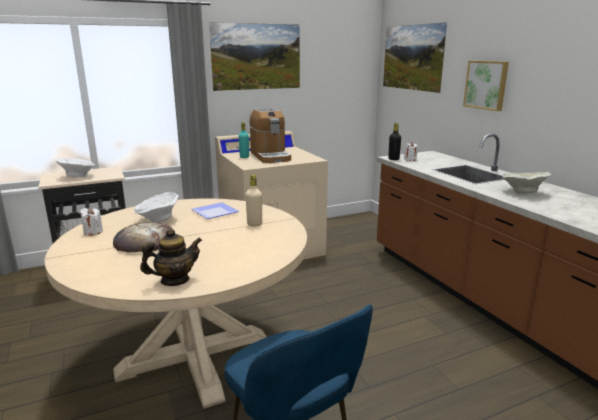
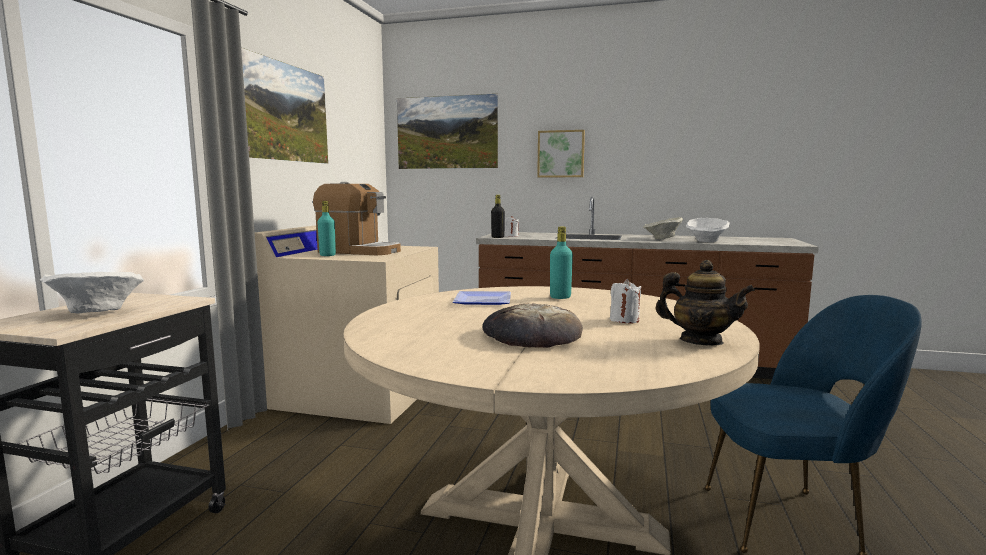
camera: 50 degrees left, 10 degrees down
white candle [80,208,103,236] -> white candle moved to [610,279,641,324]
white bowl [134,192,179,223] -> white bowl moved to [686,218,730,242]
teapot [140,228,202,286] -> teapot turned 105 degrees clockwise [655,260,755,346]
beige bottle [246,175,262,226] -> turquoise bottle [550,226,573,299]

